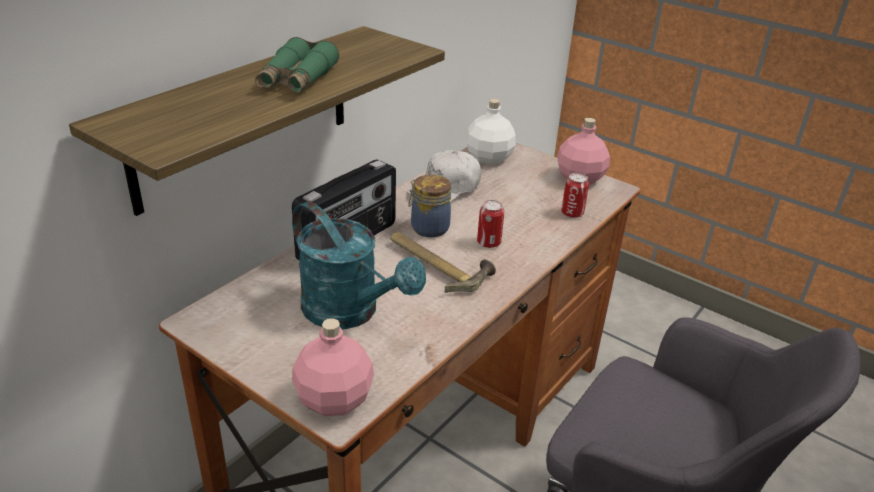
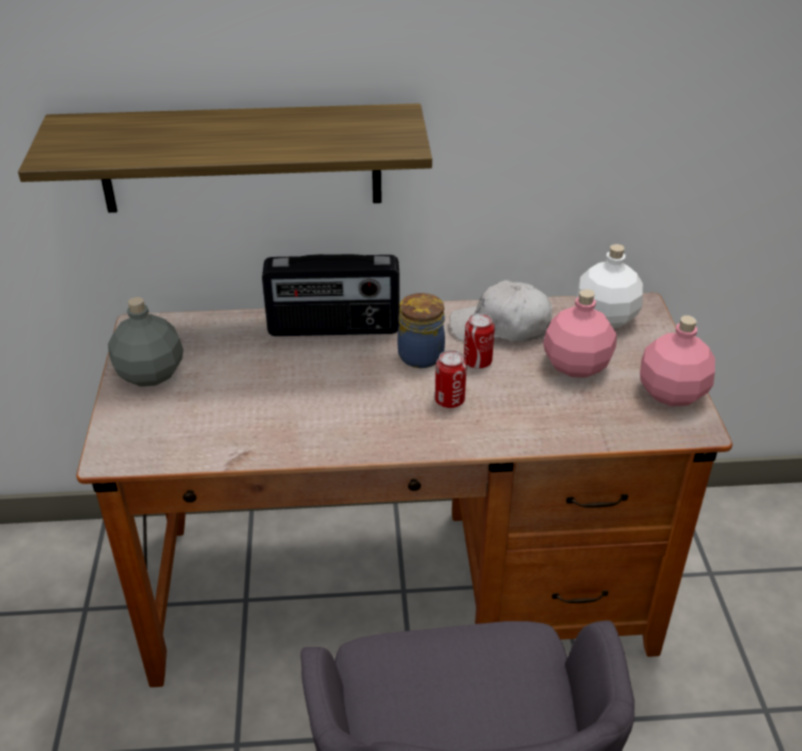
camera: 50 degrees right, 5 degrees up
green binoculars [255,37,339,93] -> none
turquoise watering can [292,201,426,329] -> none
pink bottle [292,318,374,416] -> pink bottle moved to [543,289,617,378]
hammer [390,232,496,293] -> none
can [561,173,589,218] -> can moved to [464,313,495,369]
none -> grey bottle [108,297,183,386]

